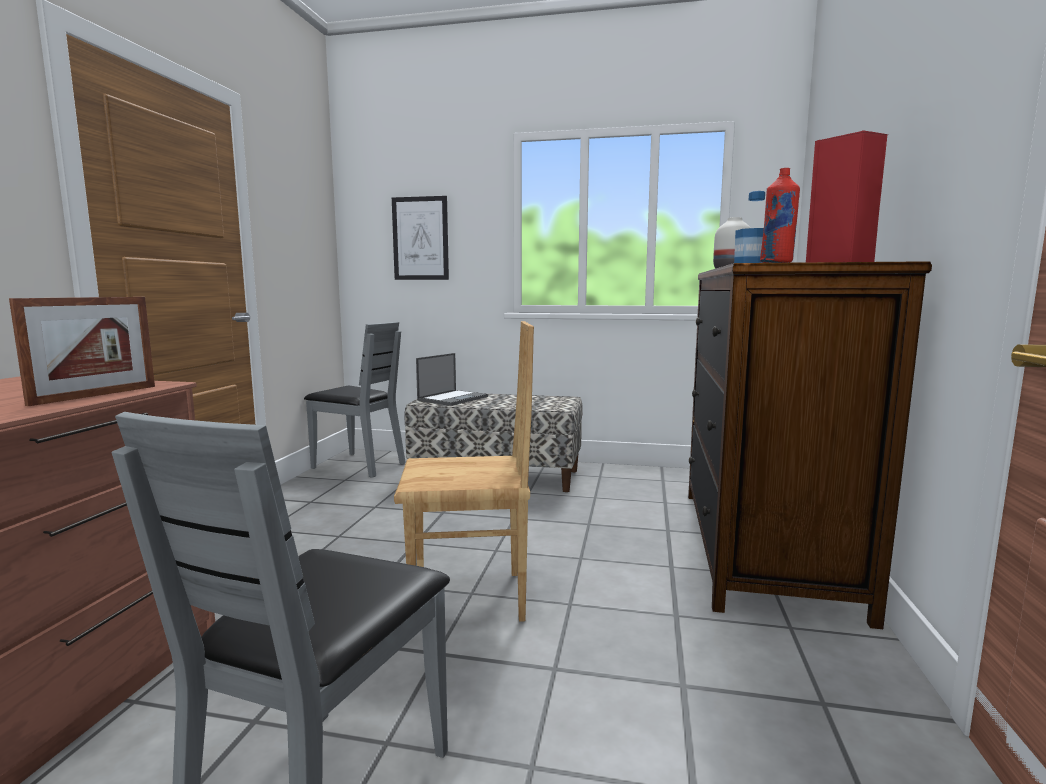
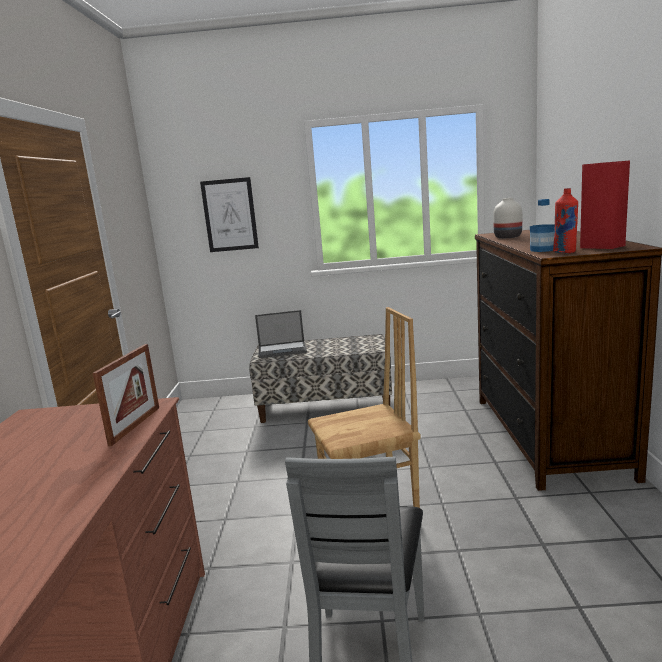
camera: 10 degrees left, 5 degrees up
grey chair [304,322,406,478] -> none
laptop [416,353,488,406] -> laptop turned 60 degrees clockwise [255,310,307,358]

